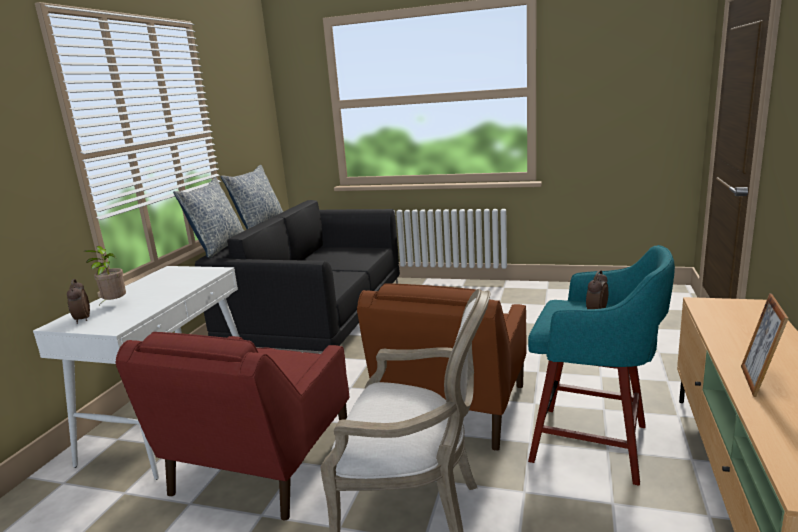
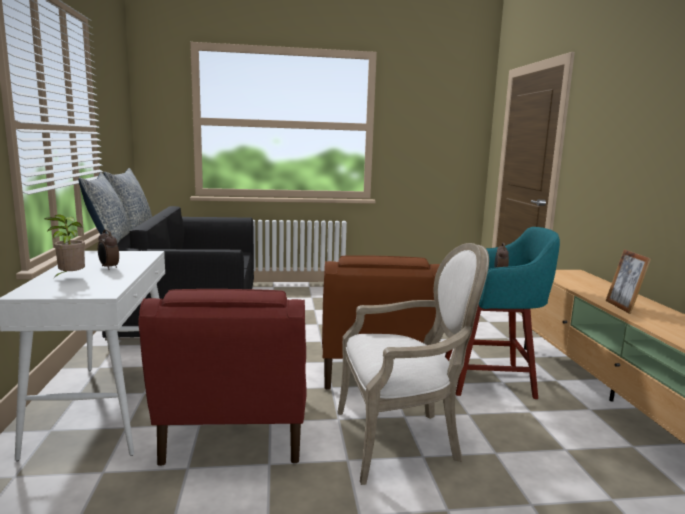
camera: 25 degrees left, 5 degrees down
alarm clock [67,279,90,324] -> alarm clock moved to [98,229,119,270]

